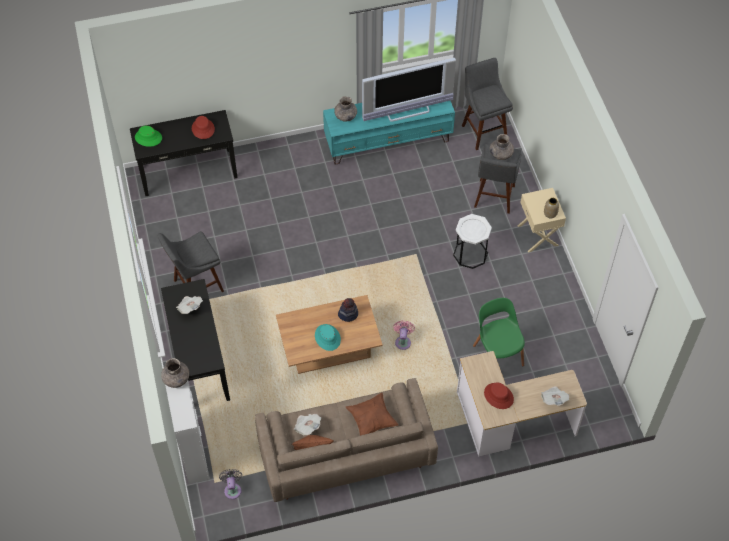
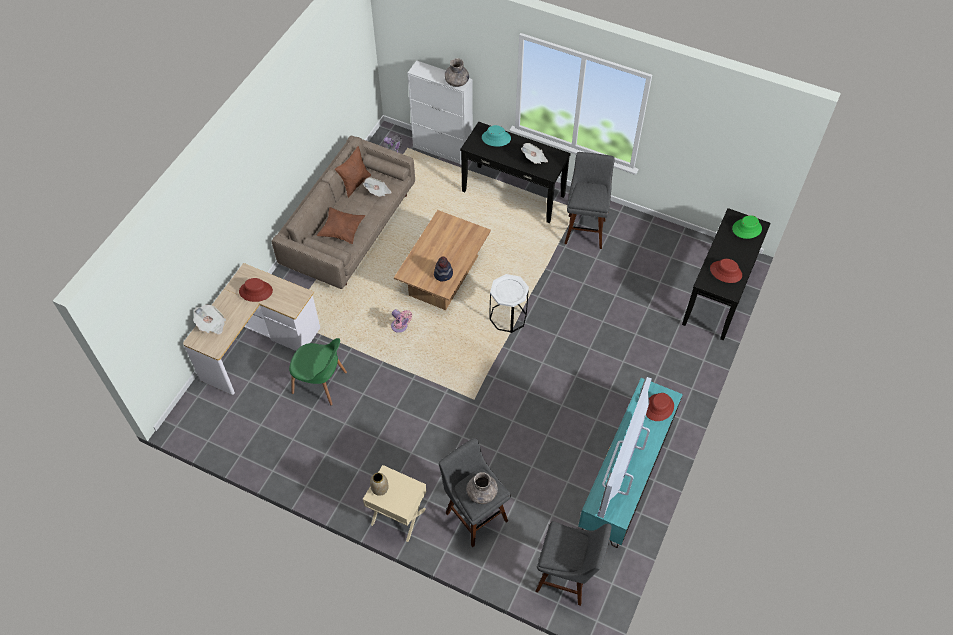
camera: 130 degrees right, 0 degrees up
turquoise hat [315,324,341,351] -> turquoise hat moved to [482,125,511,147]
grey vase [334,96,357,121] -> red hat [646,393,674,421]
white side table [453,214,492,269] -> white side table moved to [490,274,529,333]

